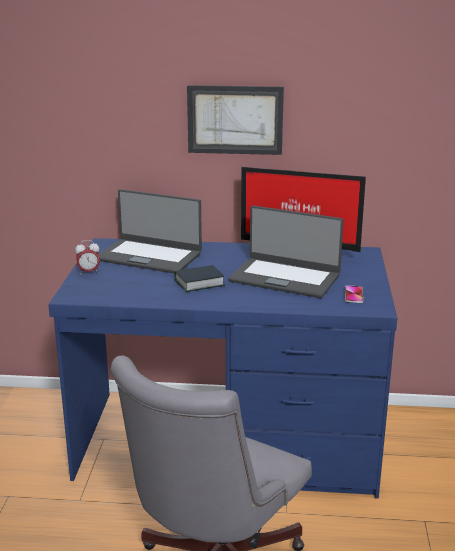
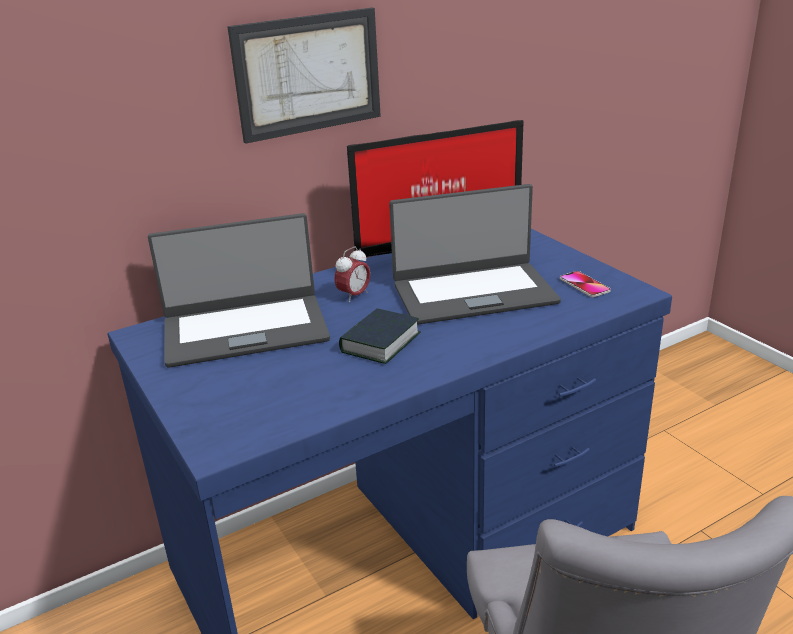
camera: 35 degrees left, 5 degrees up
alarm clock [75,240,100,275] -> alarm clock moved to [334,247,370,303]

